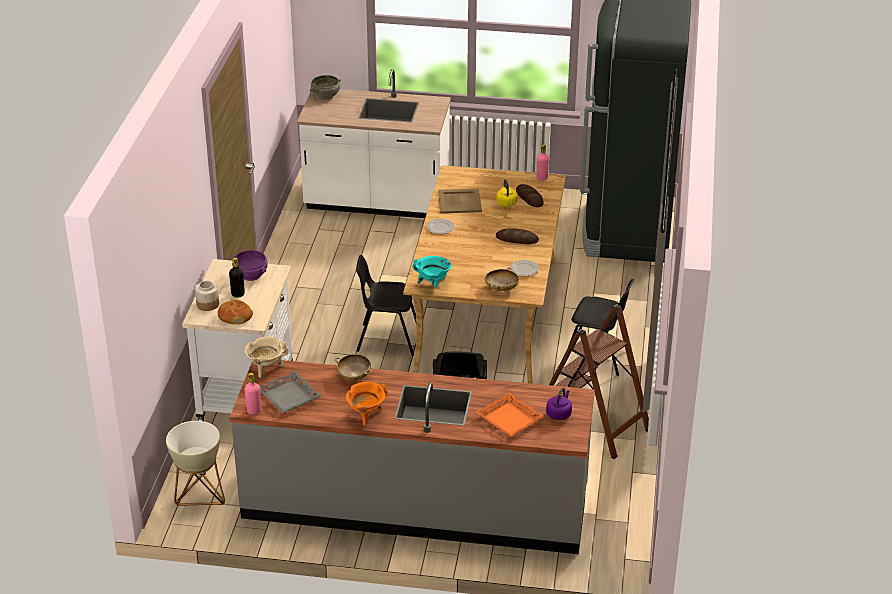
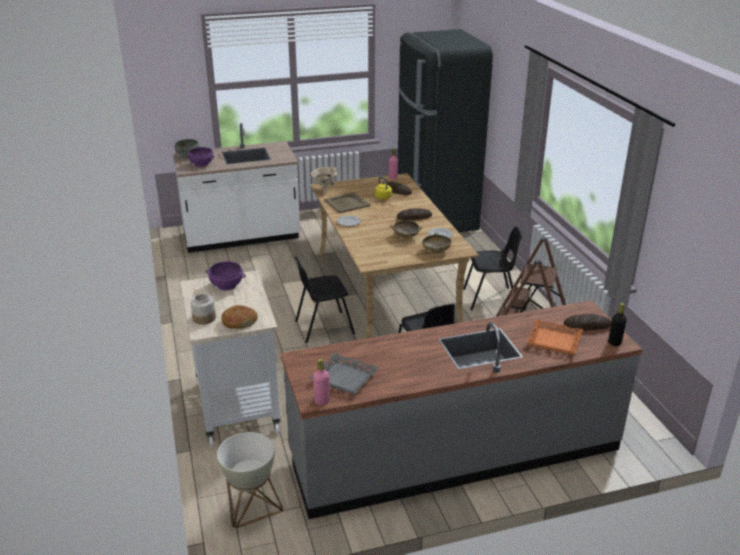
camera: 25 degrees left, 5 degrees down
black bottle [229,257,245,298] -> black bottle moved to [608,303,627,346]
beige cooking pot [245,336,288,378] -> beige cooking pot moved to [311,167,338,194]
beige bowl [335,354,372,381] -> beige bowl moved to [390,221,423,238]
orange cooking pot [346,382,388,426] -> none
turquoise cooking pot [413,256,452,287] -> none
purple kettle [546,387,572,420] -> bread [564,314,611,330]
none -> purple bowl [187,147,214,167]

